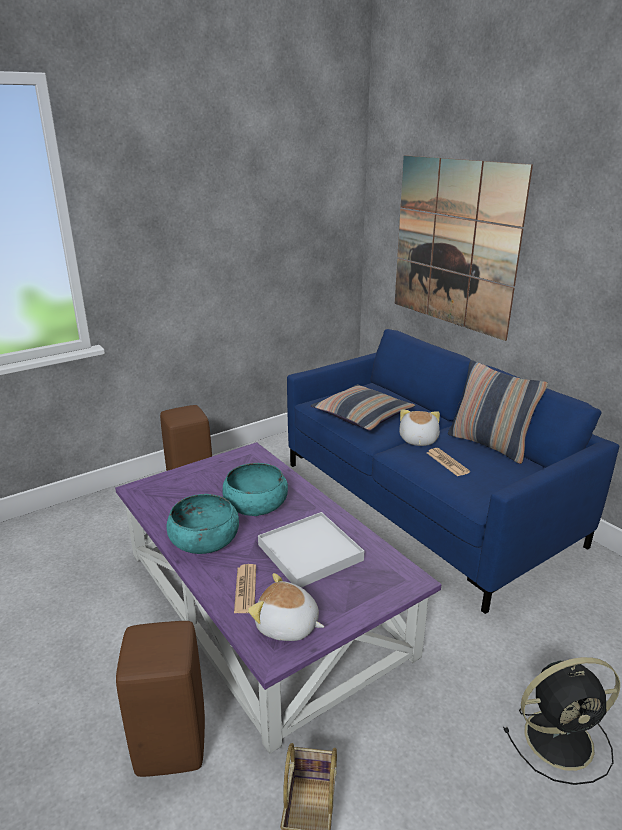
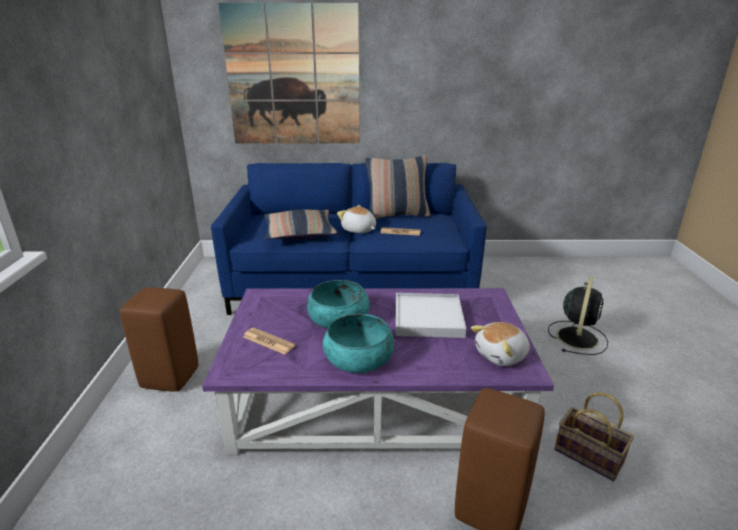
camera: 55 degrees left, 0 degrees up
newspaper [234,564,256,613] -> newspaper moved to [243,328,296,355]

